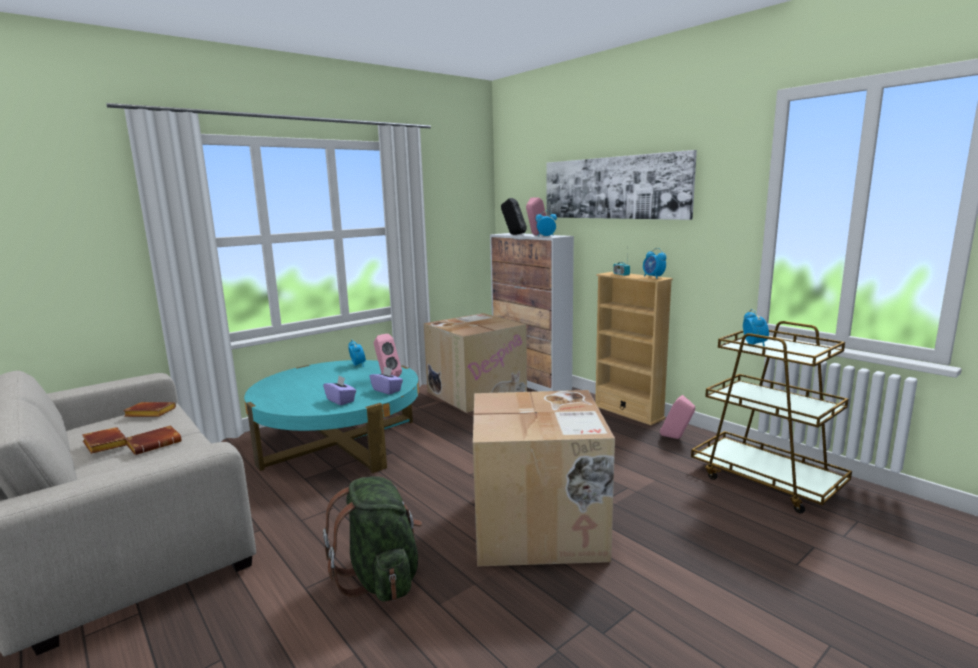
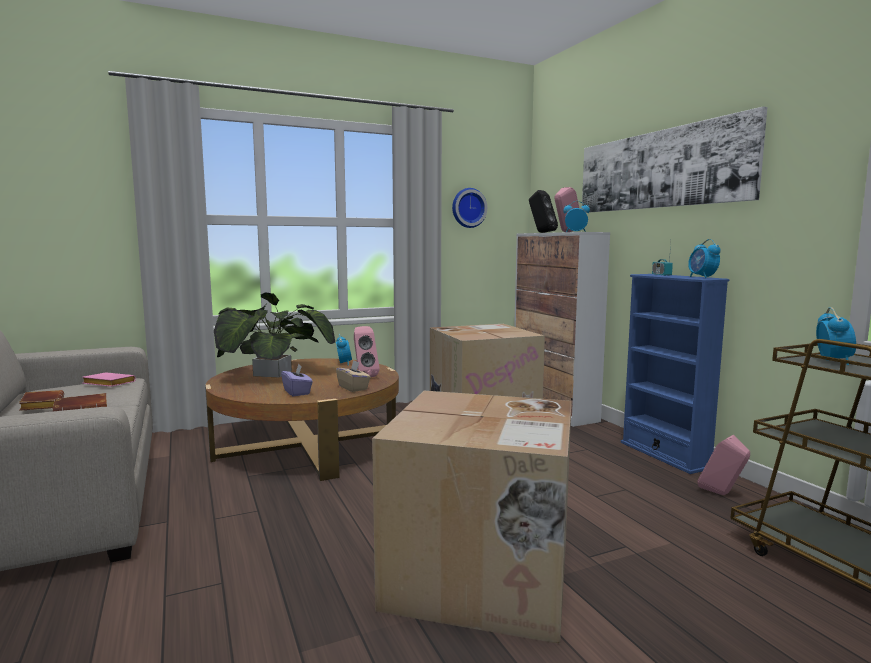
camera: 15 degrees right, 5 degrees down
brown book [123,402,176,417] -> pink book [82,372,136,387]
turquoise coffee table [244,360,419,473] -> brown coffee table [205,358,399,481]
green backpack [323,476,422,601] -> none
purple tissue box [369,366,403,395] -> beige tissue box [336,360,371,392]
beige bookcase [595,272,673,425] -> blue bookcase [621,274,729,474]
none -> potted plant [214,292,335,378]
none -> wall clock [452,188,487,228]

